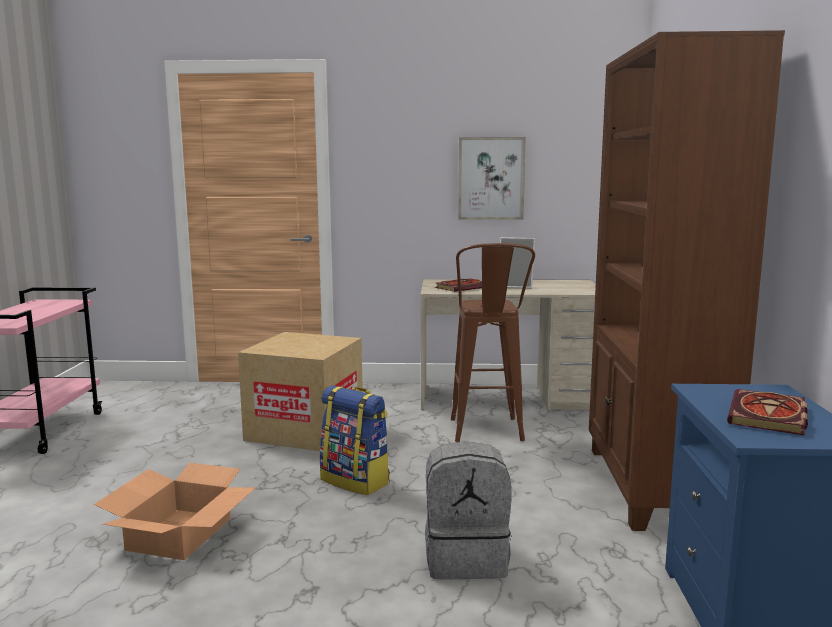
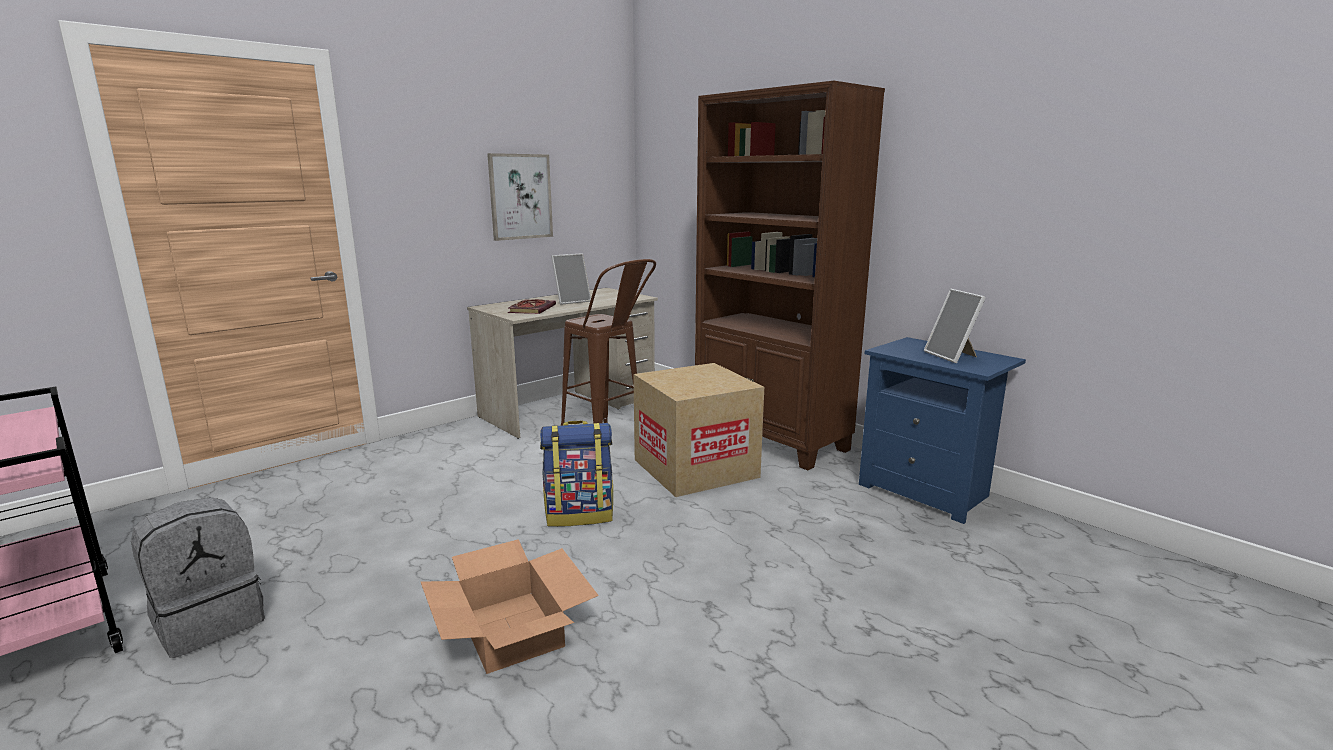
camera: 45 degrees left, 5 degrees up
cardboard box [238,332,363,451] -> cardboard box moved to [633,363,764,497]
grey backpack [425,441,512,580] -> grey backpack moved to [131,497,265,658]
book [727,389,808,436] -> picture frame [924,289,986,363]

